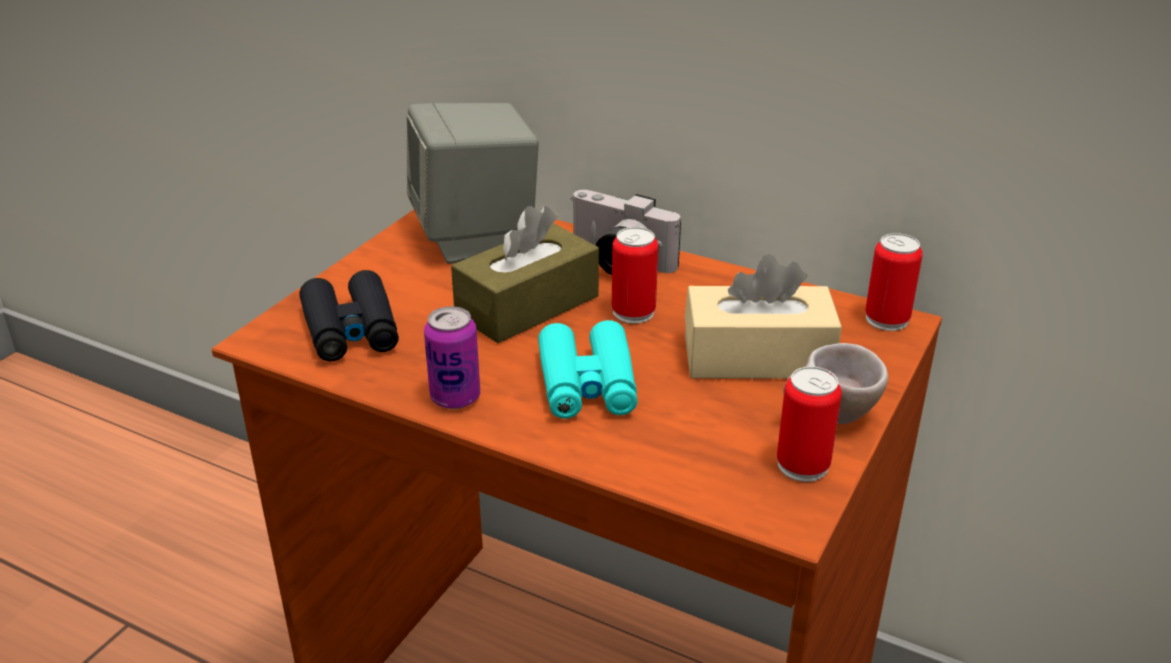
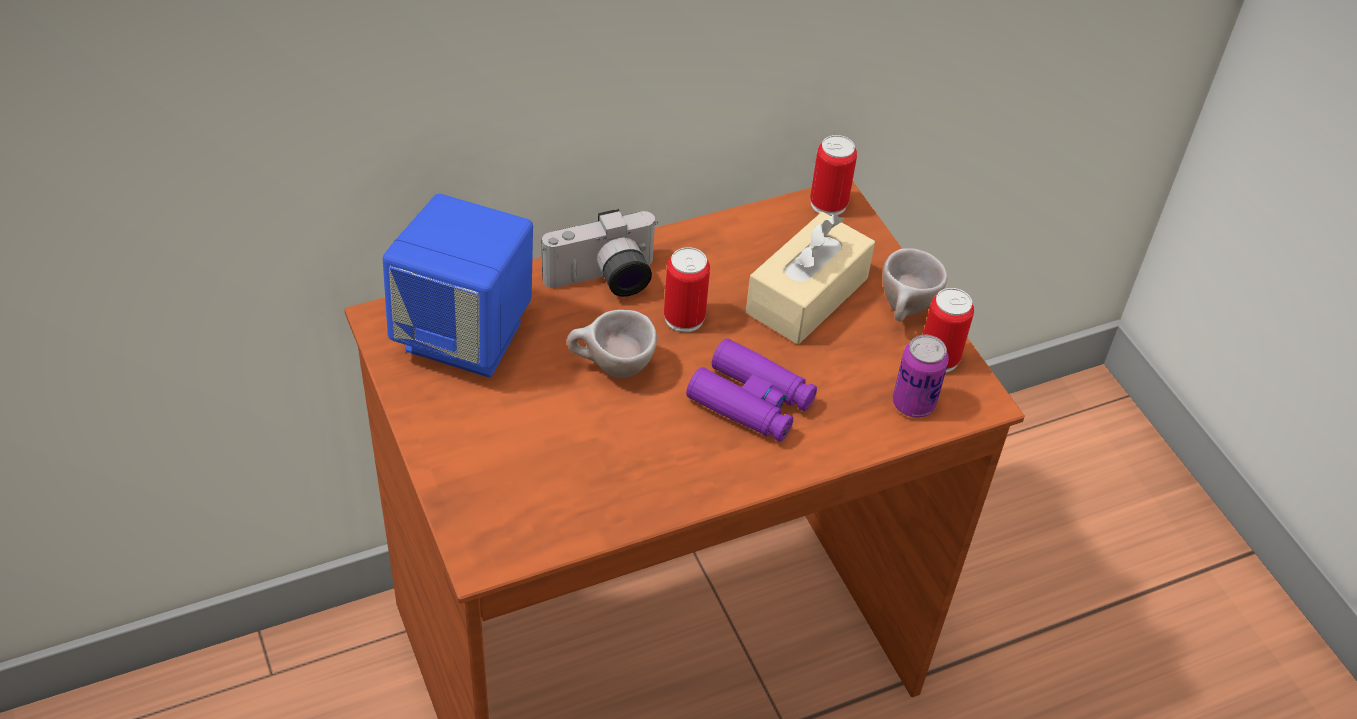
camera: 55 degrees left, 15 degrees up
black binoculars [300,270,399,361] -> none
grey speaker [407,103,539,264] -> blue speaker [382,194,533,377]
can [424,306,480,409] -> can moved to [893,334,949,418]
brown tissue box [451,206,599,343] -> beige cup [567,310,657,378]
turquoise binoculars [538,320,638,419] -> purple binoculars [686,338,817,442]

